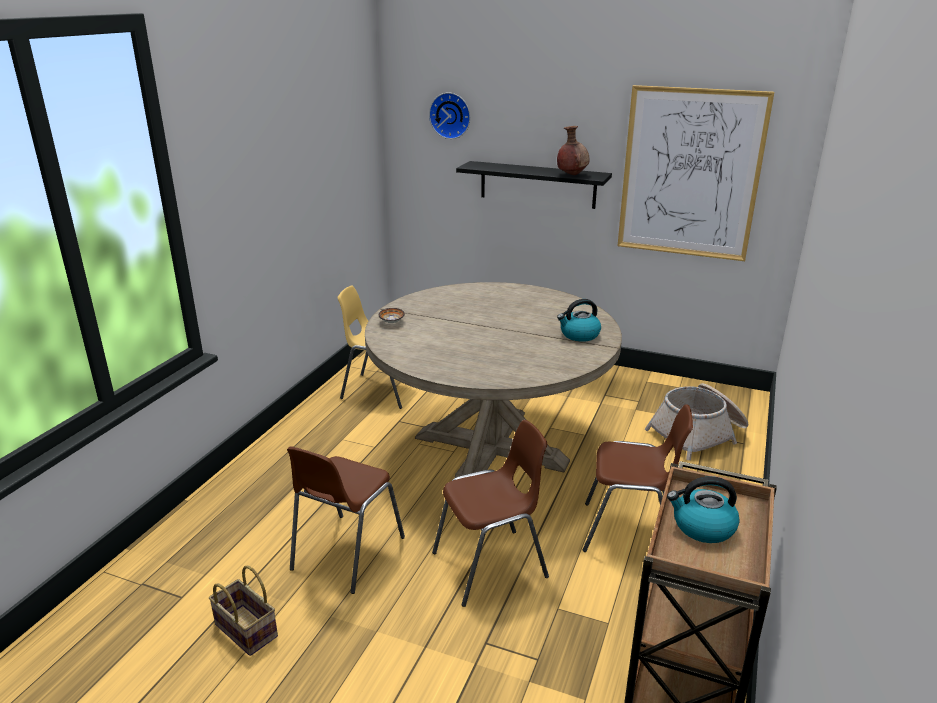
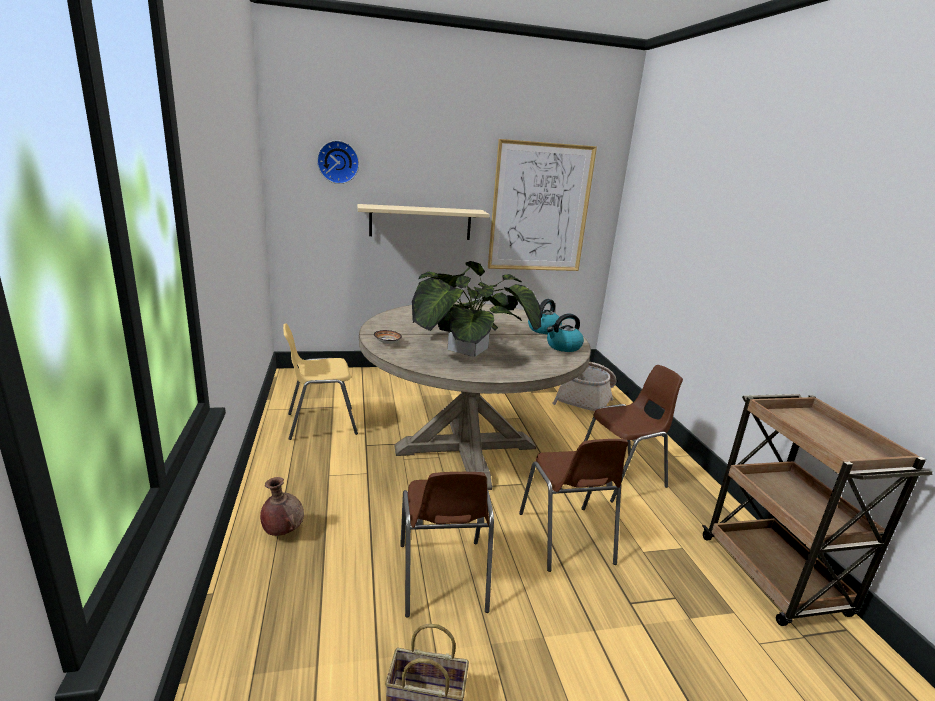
camera: 35 degrees left, 5 degrees down
brown chair [432,420,549,607] -> brown chair turned 135 degrees clockwise [519,439,628,572]
black shelf [456,161,612,209] -> beige shelf [357,204,490,240]
brown vase [557,126,589,175] -> brown vase moved to [260,477,304,536]
kettle [667,476,740,543] -> kettle moved to [547,314,584,352]
none -> potted plant [412,261,541,357]

